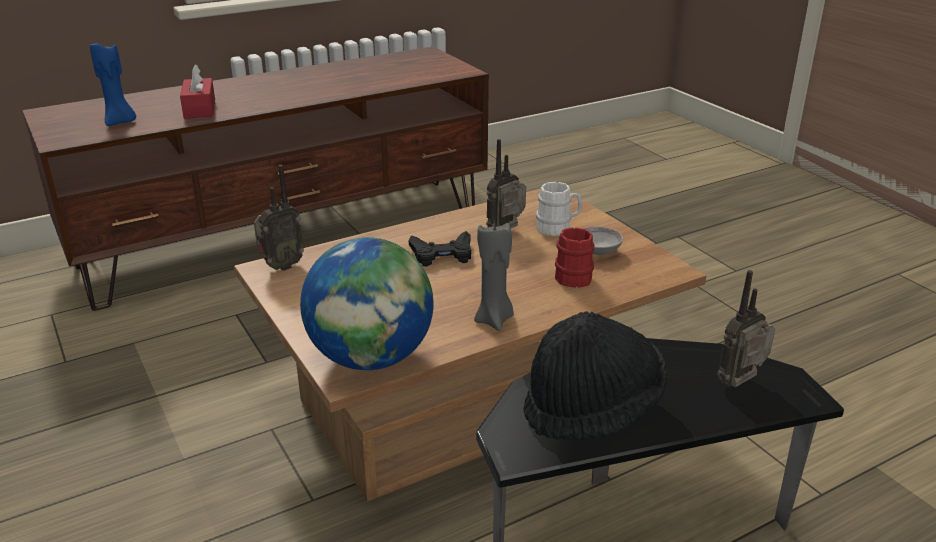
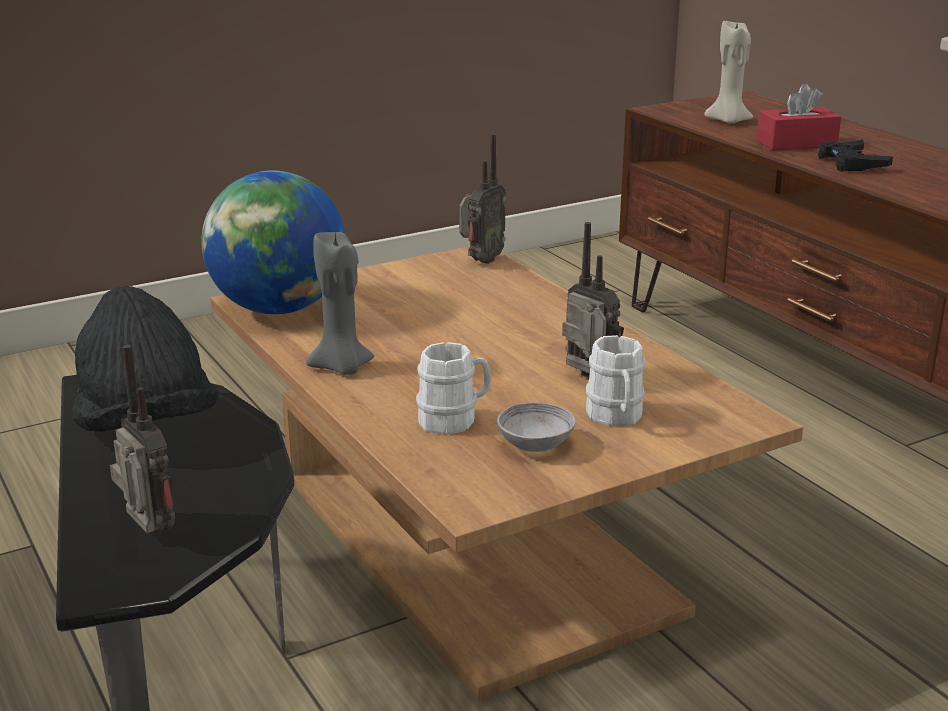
camera: 90 degrees right, 5 degrees down
blue candle [90,41,136,126] -> beige candle [704,19,753,124]
radio [254,165,304,271] -> radio turned 105 degrees counterclockwise [459,134,506,264]
black game controller [409,231,471,267] -> black game controller moved to [818,139,893,172]
red mug [555,227,594,288] -> white mug [416,342,491,434]

